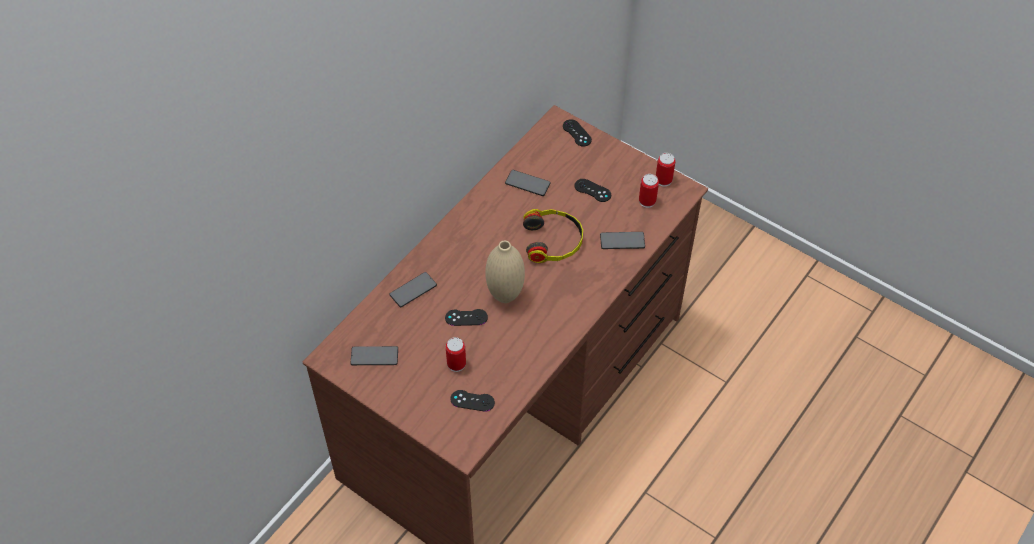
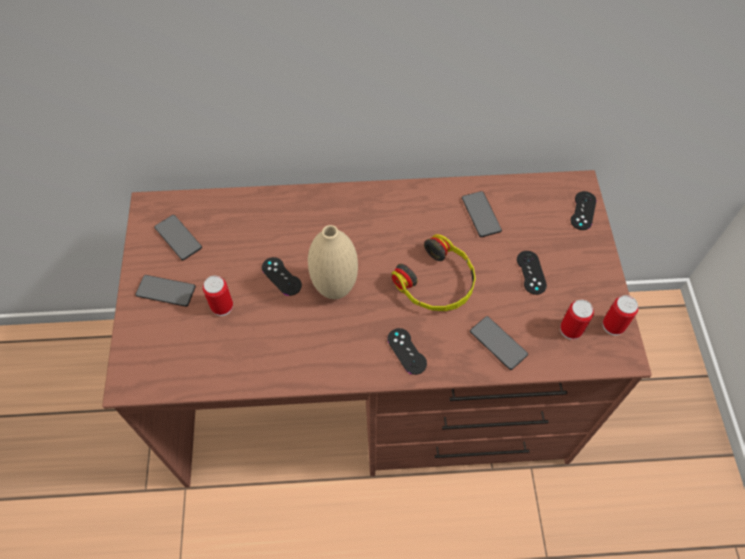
camera: 50 degrees right, 5 degrees up
phone [389,272,437,307] -> phone moved to [135,275,196,307]
black game controller [451,390,495,412] -> black game controller moved to [388,328,427,375]

